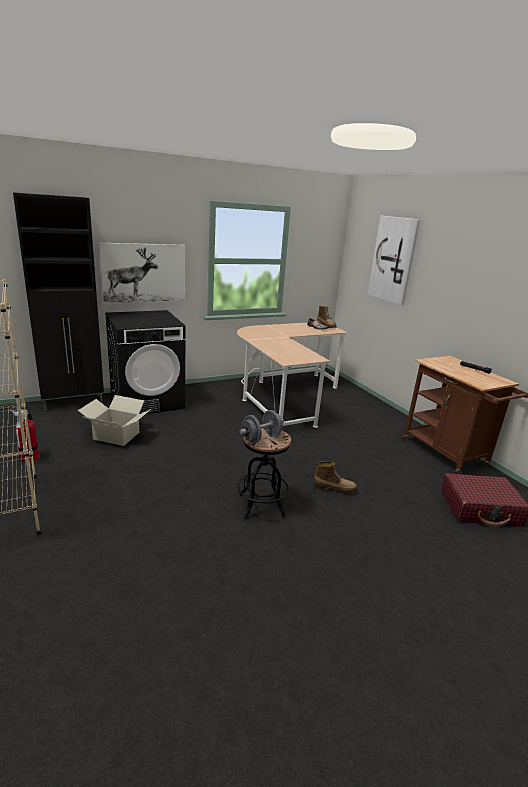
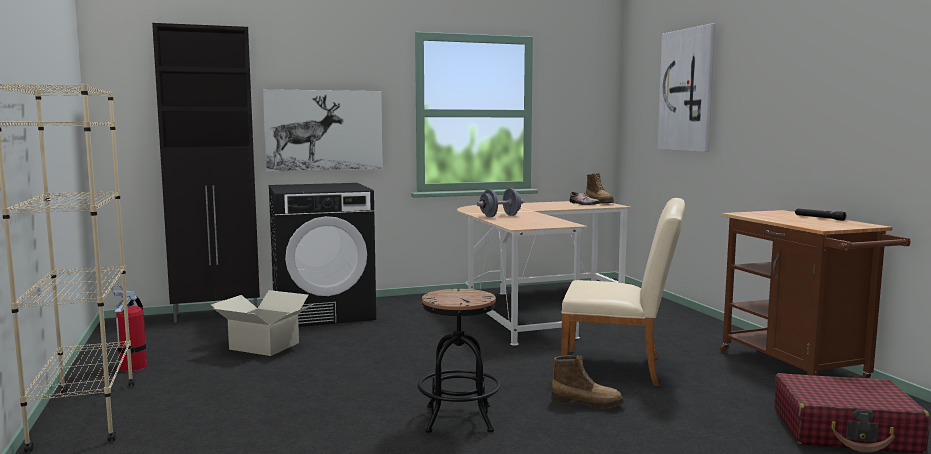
camera: 10 degrees right, 15 degrees down
grey dumbbell [240,410,284,443] -> grey dumbbell moved to [477,188,523,217]
none -> beige chair [561,198,685,386]

